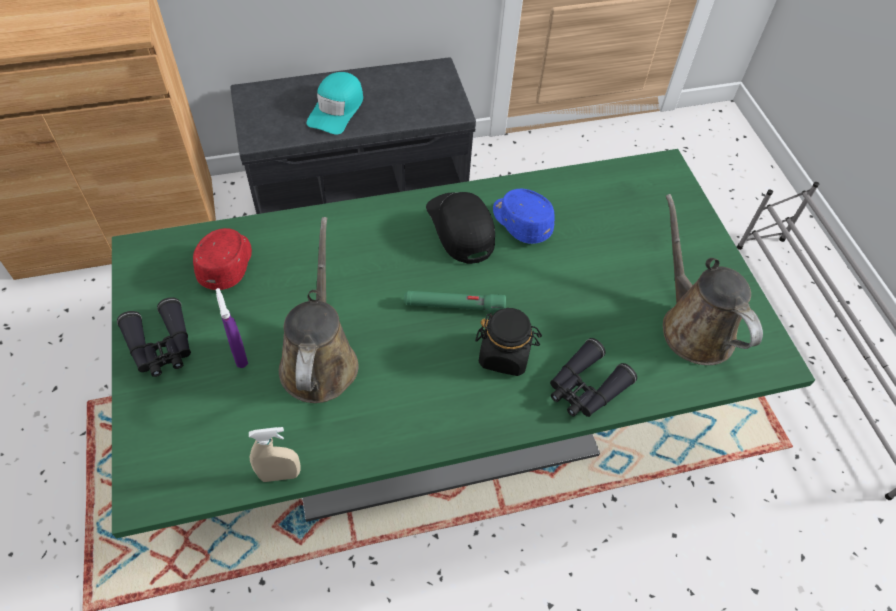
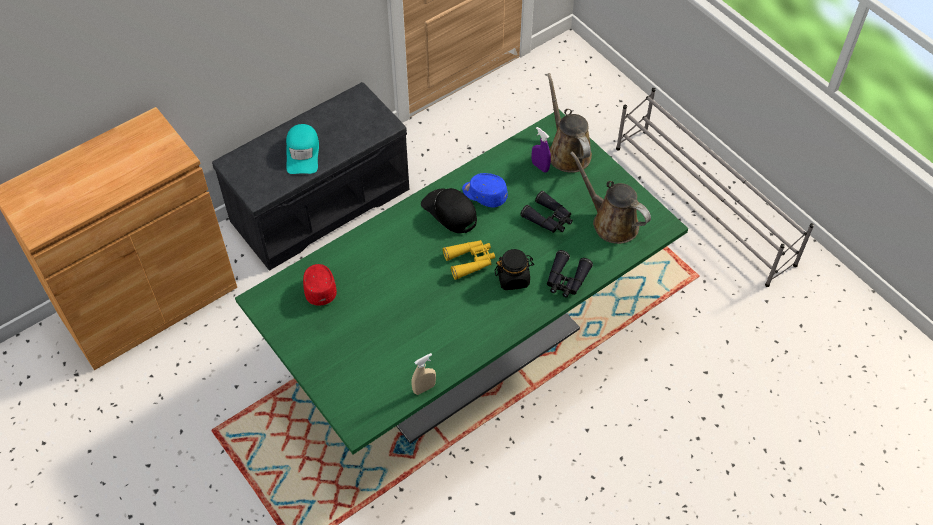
camera: 20 degrees left, 0 degrees up
black binoculars [117,297,191,377] -> black binoculars moved to [520,191,573,233]
purple spray bottle [216,288,248,368] -> purple spray bottle moved to [532,127,551,172]
brown watering can [279,217,358,403] -> brown watering can moved to [547,73,592,173]
green flashlight [404,291,506,313] -> yellow binoculars [443,240,495,280]

